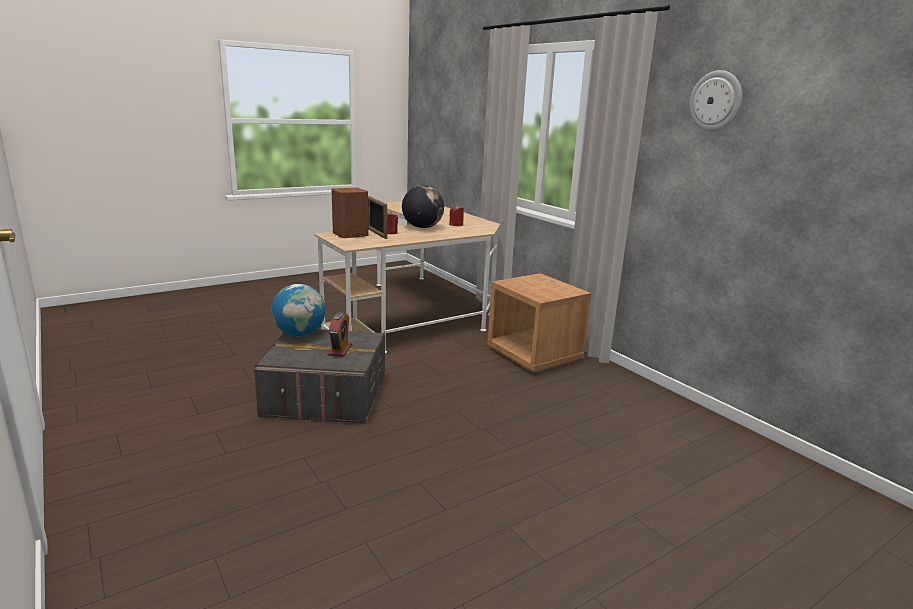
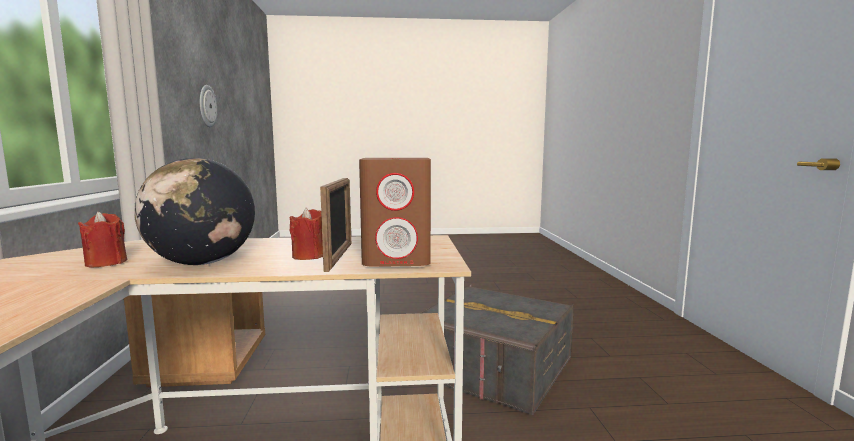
camera: 150 degrees left, 10 degrees down
globe [271,284,326,336] -> none
alarm clock [327,312,352,357] -> none
wall clock [689,70,742,131] -> wall clock moved to [200,85,217,127]

